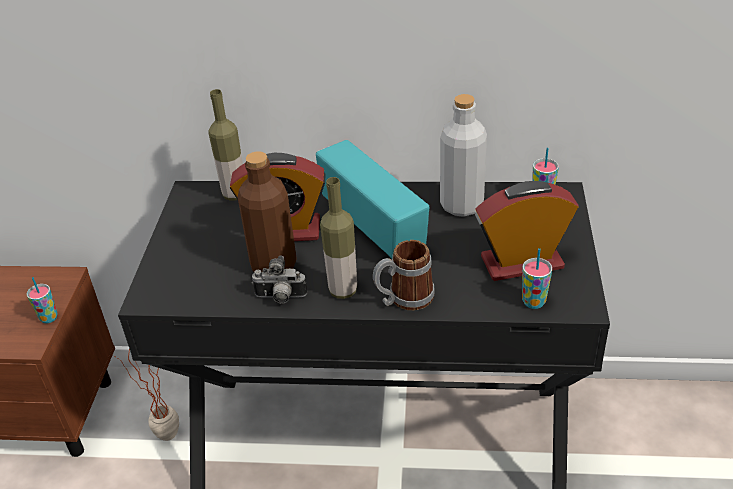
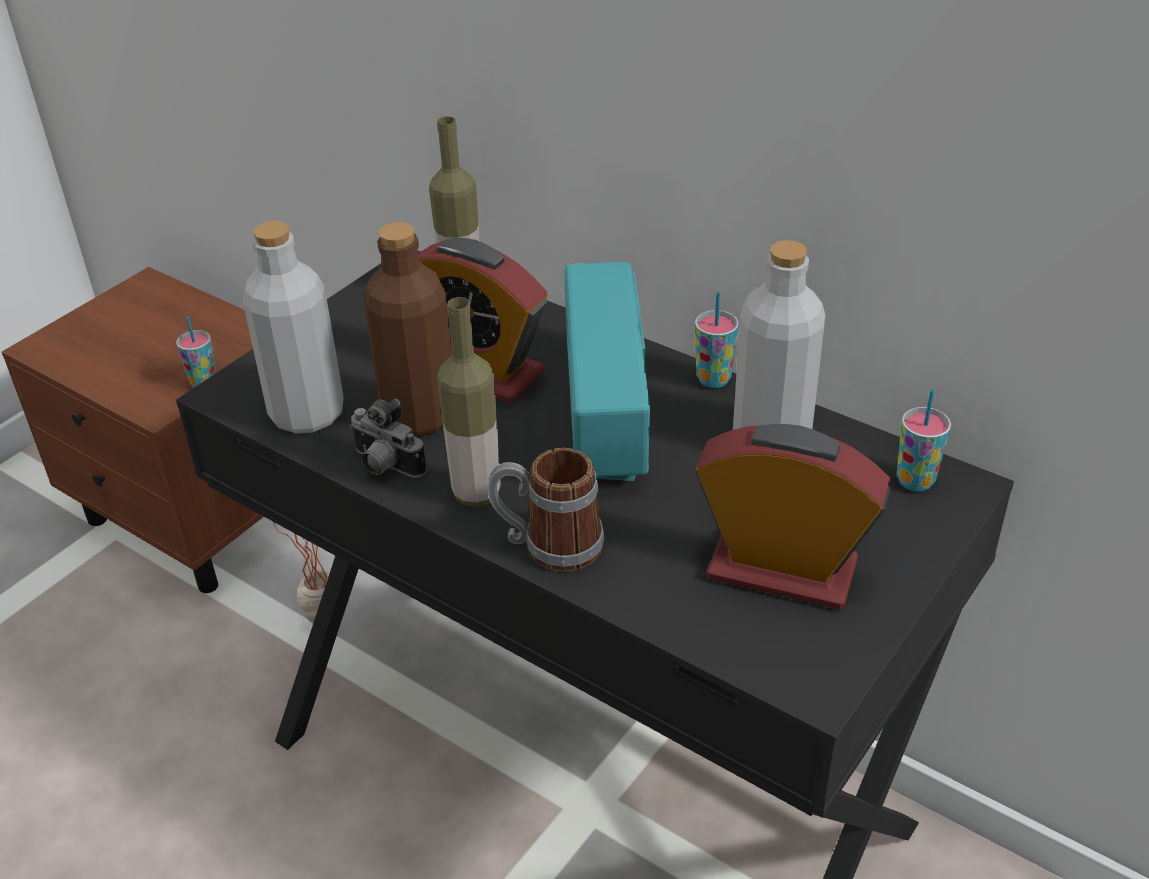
camera: 30 degrees right, 0 degrees up
cup [522,248,552,309] -> cup moved to [695,292,739,388]
none -> grey bottle [243,221,344,434]

